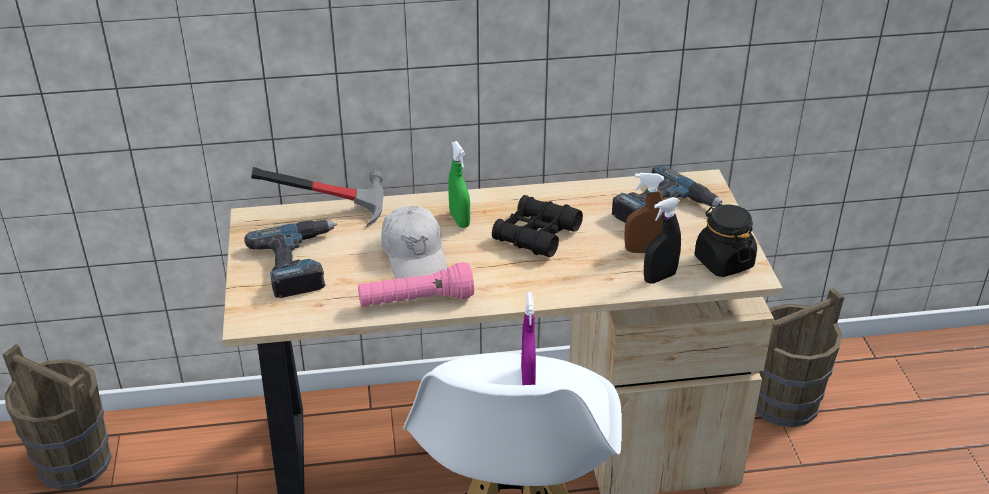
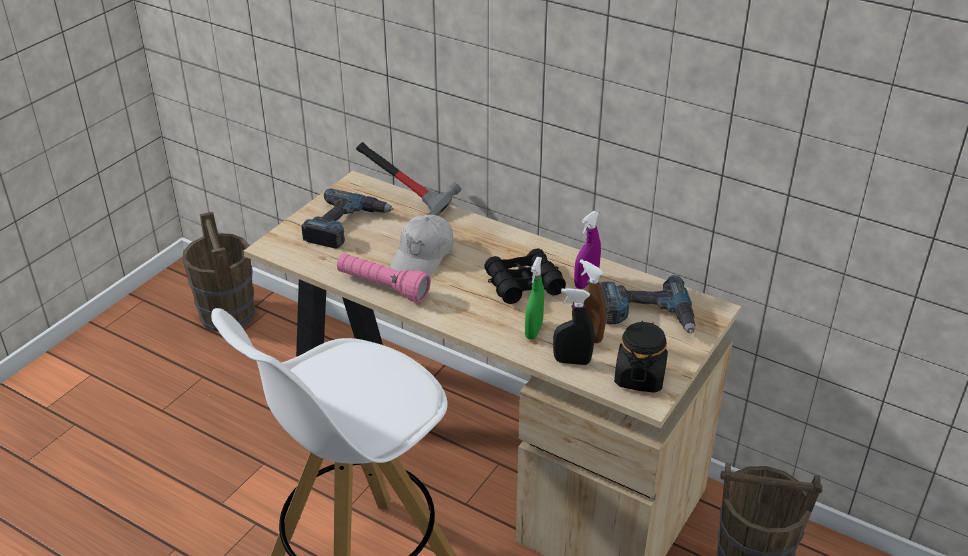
camera: 40 degrees right, 0 degrees up
green spray bottle [448,141,470,228] -> green spray bottle moved to [525,257,544,340]
purple spray bottle [521,292,536,385] -> purple spray bottle moved to [574,211,601,289]

